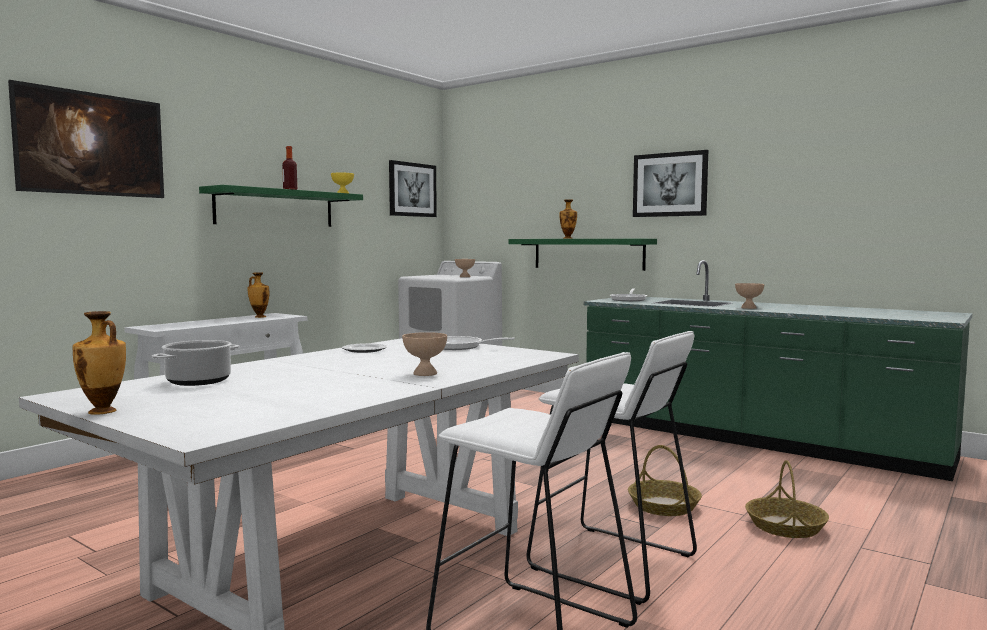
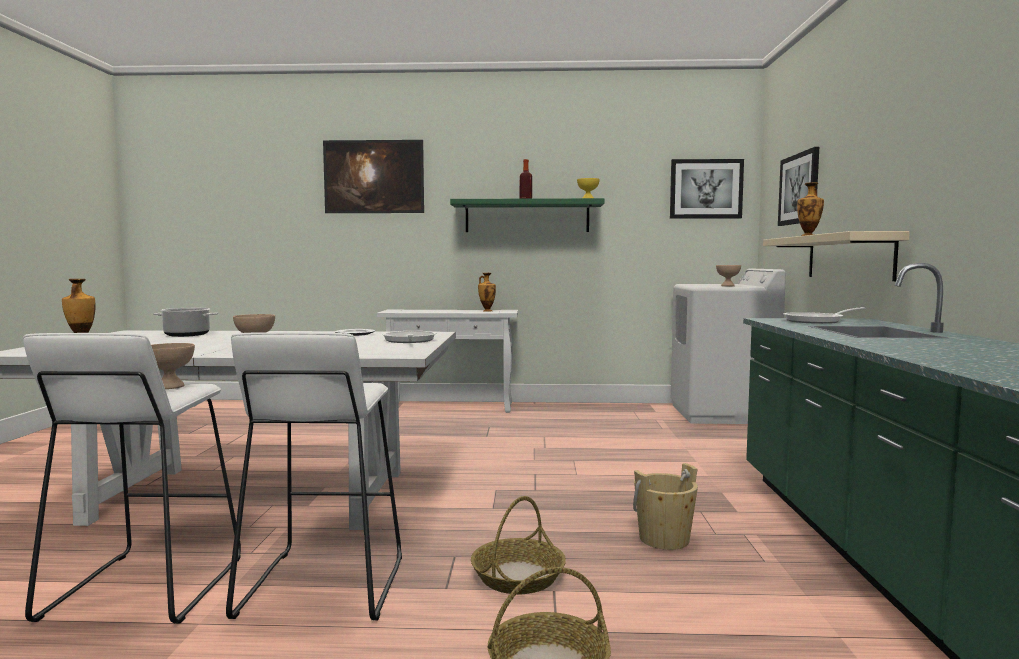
camera: 55 degrees right, 0 degrees up
green shelf [509,239,657,271] -> beige shelf [763,231,910,281]
picture [633,150,708,217] -> picture moved to [778,147,819,226]
beige bowl [735,283,764,309] -> beige bowl moved to [151,343,195,389]
none -> beige bucket [633,463,698,550]

